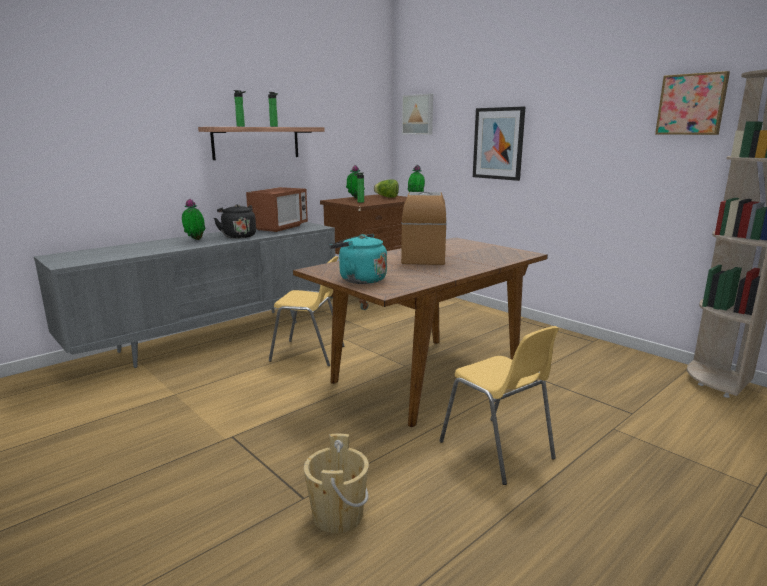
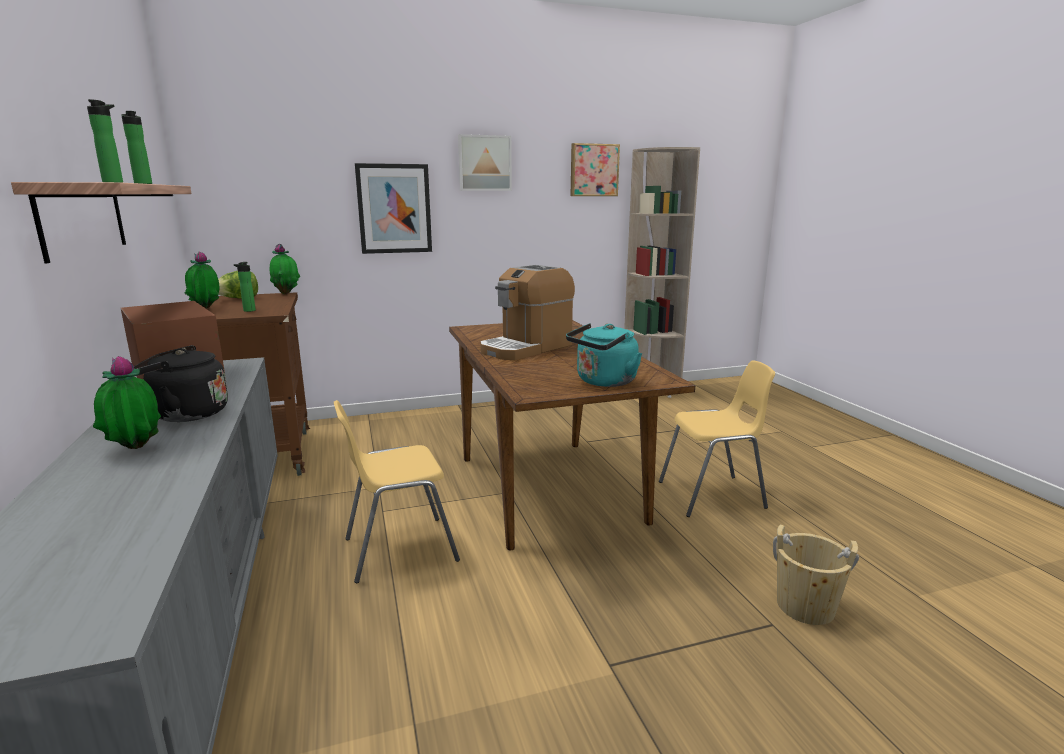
camera: 65 degrees left, 0 degrees up
yellow chair [269,256,344,366] -> yellow chair turned 150 degrees counterclockwise [334,400,460,583]
coffee machine [401,192,447,265] -> coffee machine turned 75 degrees counterclockwise [480,265,575,360]
picture [402,94,433,135] -> picture moved to [458,134,512,191]

